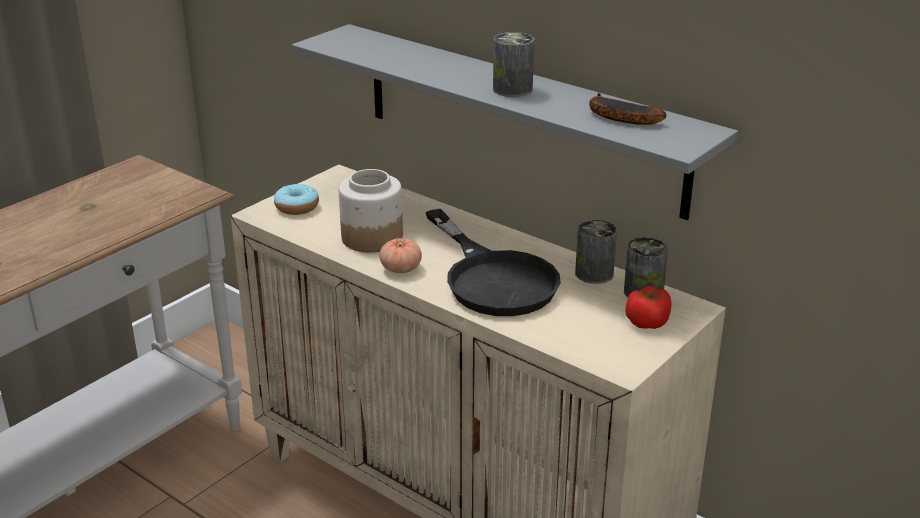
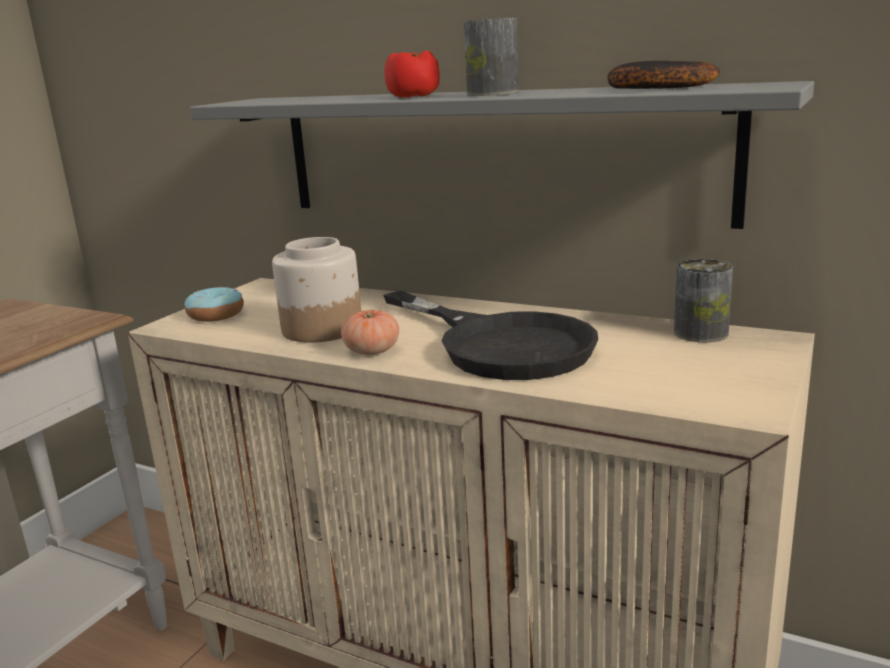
camera: 10 degrees left, 10 degrees down
can [575,220,617,284] -> none
tomato [626,286,672,329] -> tomato moved to [385,50,440,98]

